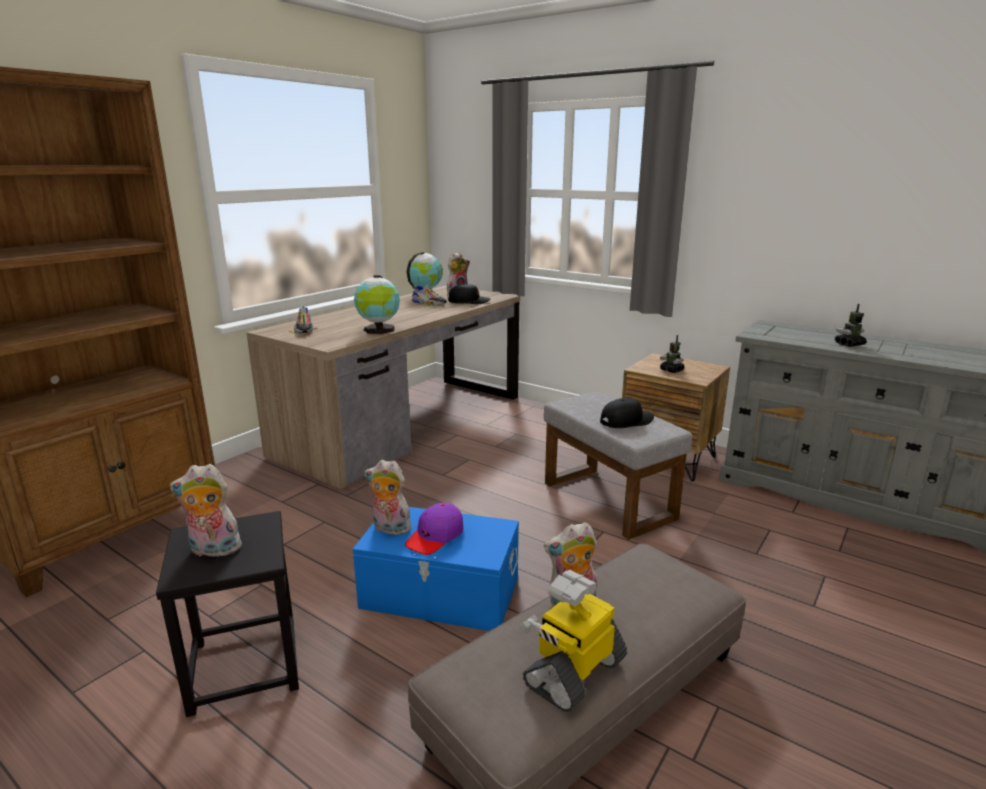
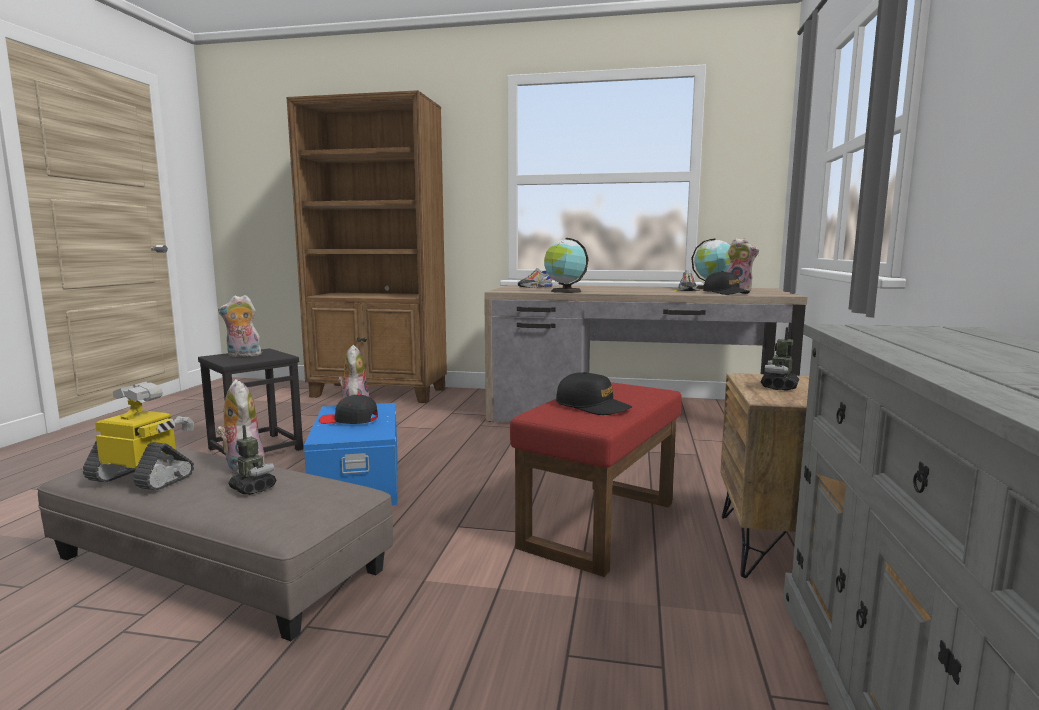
camera: 65 degrees right, 10 degrees down
plush toy [170,464,244,557] -> plush toy turned 75 degrees counterclockwise [218,295,262,357]
purple cap [405,503,463,555] -> black cap [319,394,378,424]
grey ottoman [544,392,692,540] -> red ottoman [510,382,682,577]
toy robot [835,304,867,347] -> toy robot moved to [228,425,276,495]

